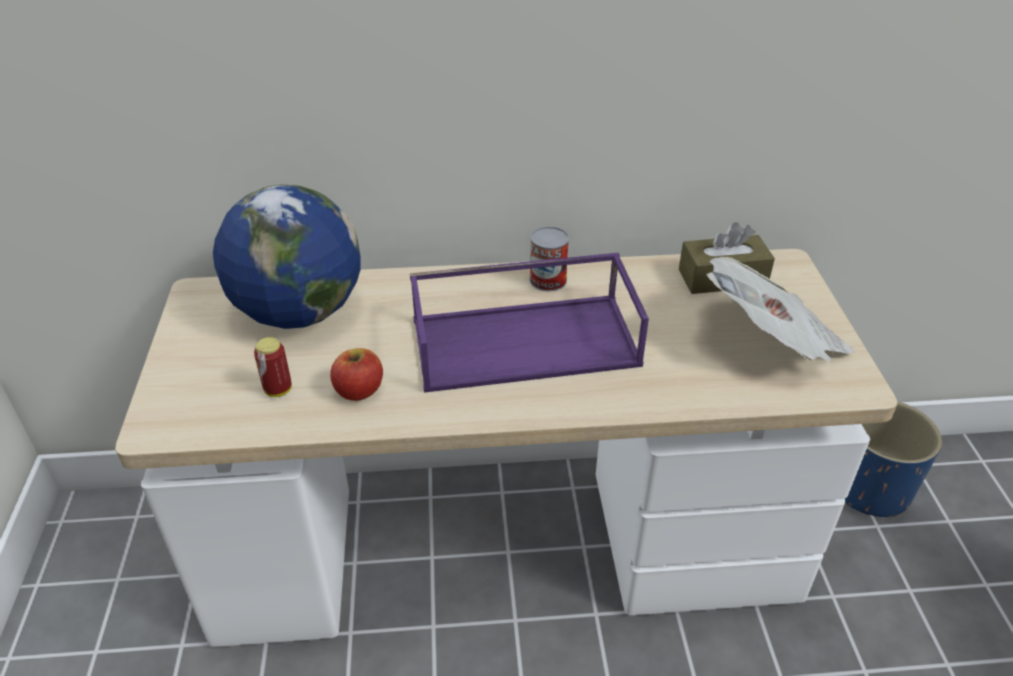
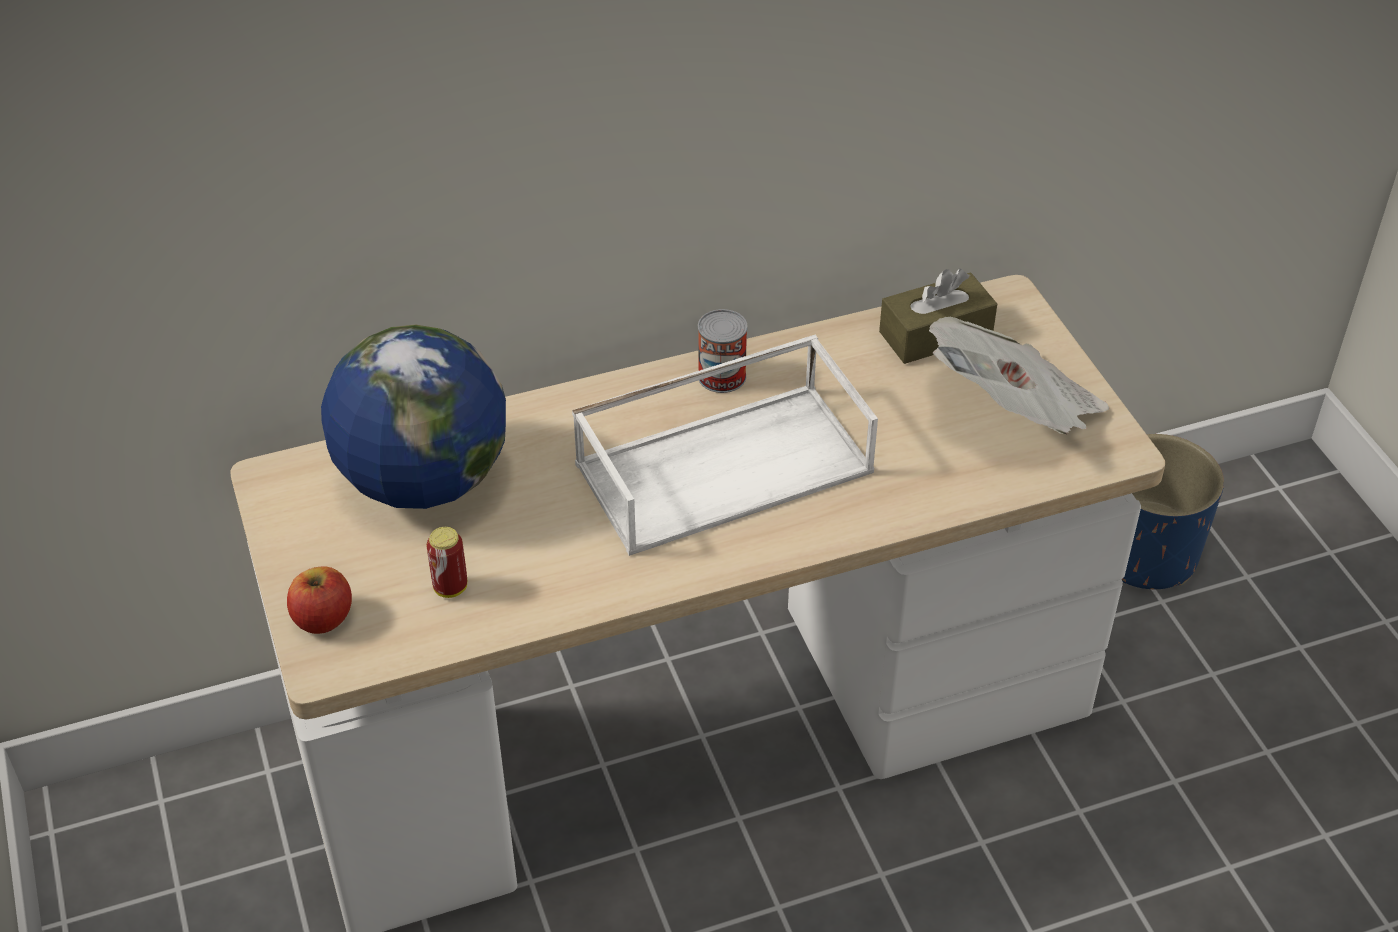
camera: 15 degrees left, 5 degrees up
apple [330,348,383,401] -> apple moved to [287,567,352,634]
purple tray [410,253,649,393] -> white tray [572,335,878,556]

